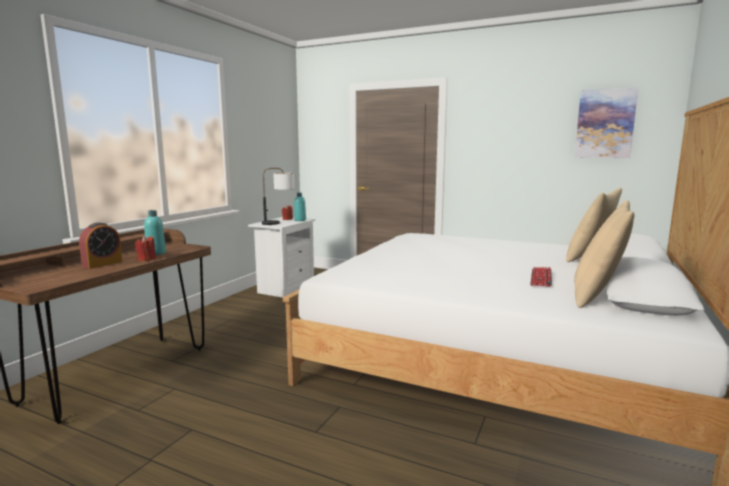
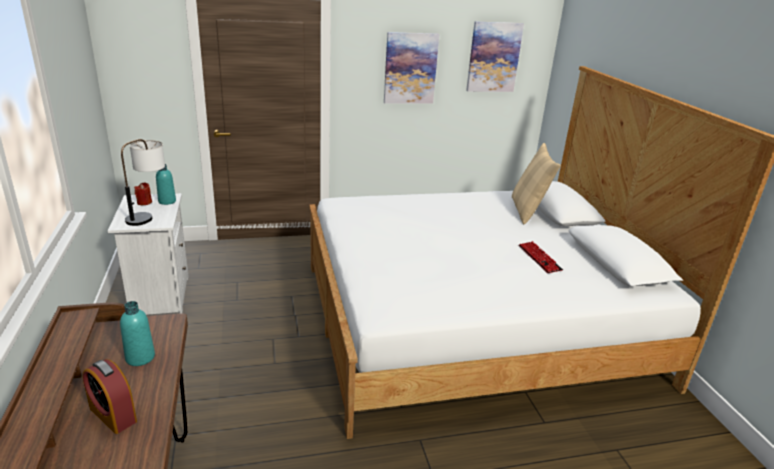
camera: 40 degrees left, 15 degrees up
alarm clock [79,222,123,269] -> alarm clock turned 135 degrees clockwise [83,359,137,434]
red candle [135,236,156,261] -> none
beige pillow [574,200,634,308] -> none
none -> picture [384,32,439,104]

